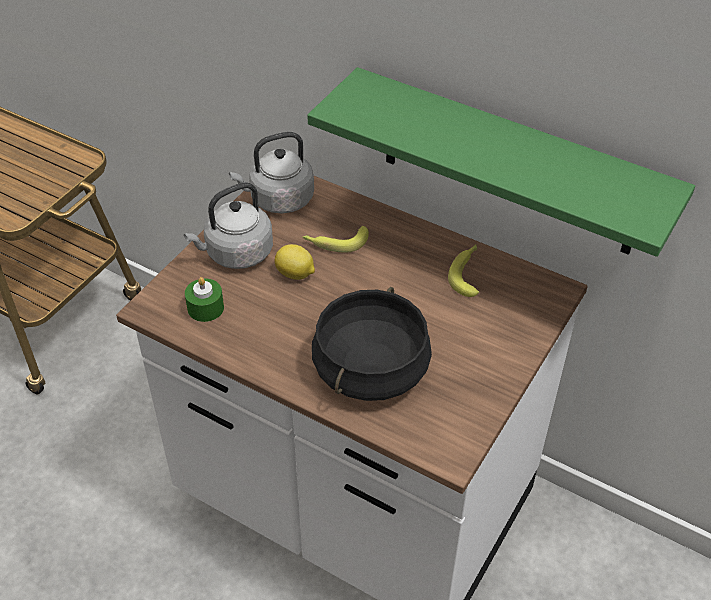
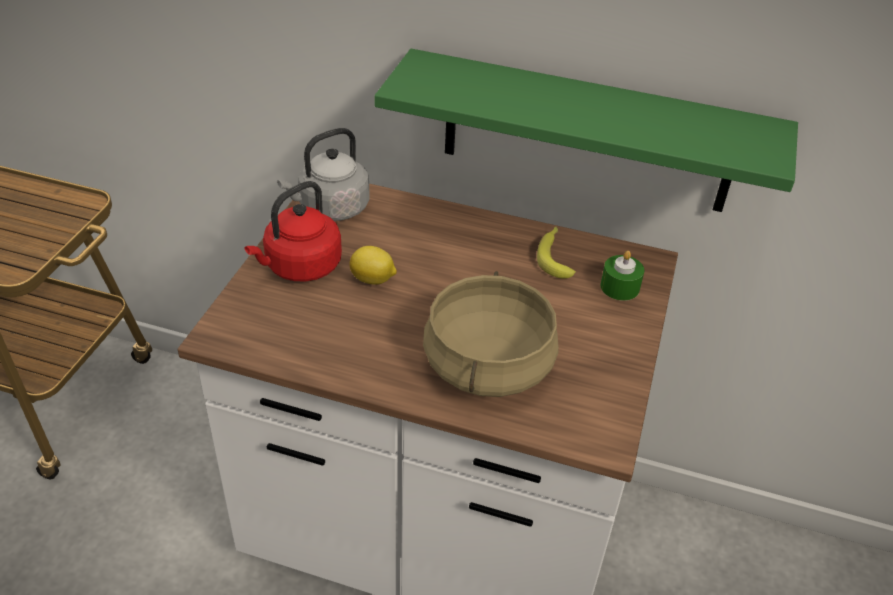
camera: 15 degrees left, 5 degrees down
grey kettle [184,182,273,269] -> red kettle [245,181,342,282]
green candle [185,277,224,322] -> green candle moved to [600,251,644,301]
banana [303,226,369,253] -> none
black cooking pot [312,287,432,401] -> beige cooking pot [423,271,559,397]

